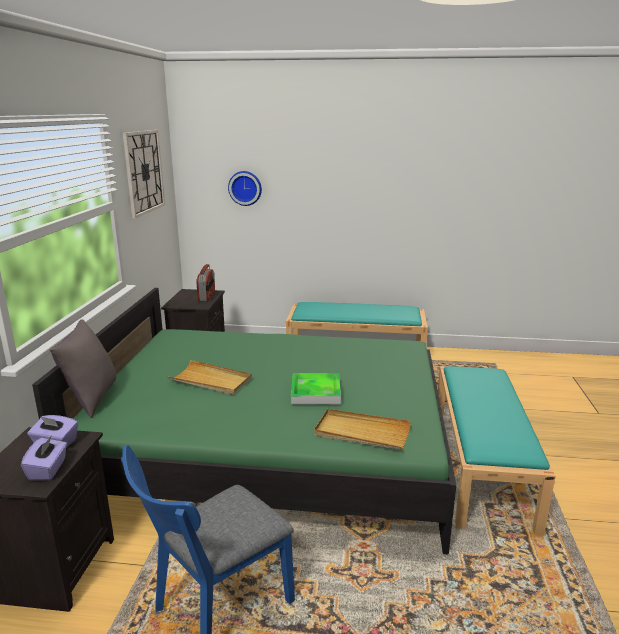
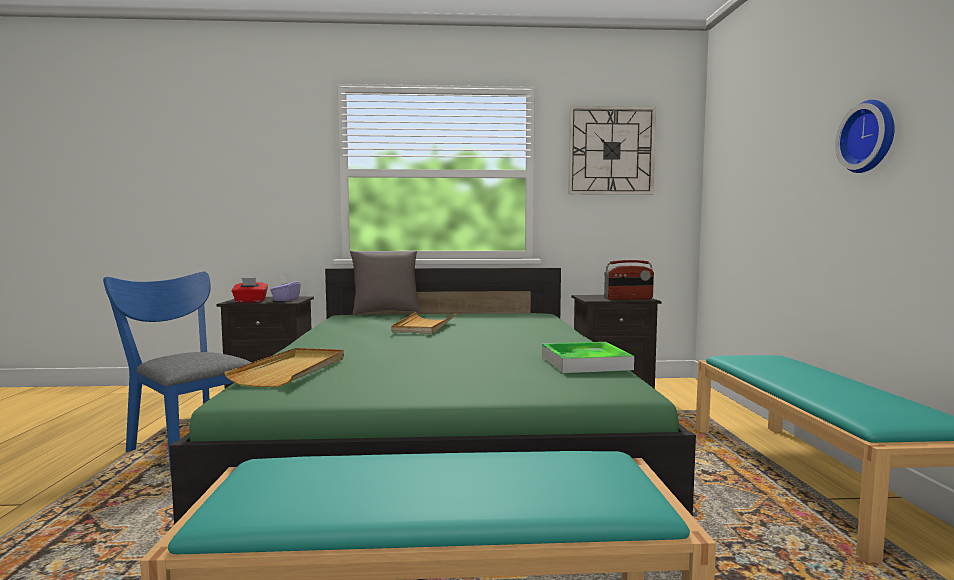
camera: 80 degrees right, 15 degrees down
purple tissue box [21,435,67,481] -> red tissue box [232,278,268,303]
wall clock [228,171,262,206] -> wall clock moved to [835,100,895,173]
tray [291,373,341,405] -> tray moved to [542,342,634,373]

